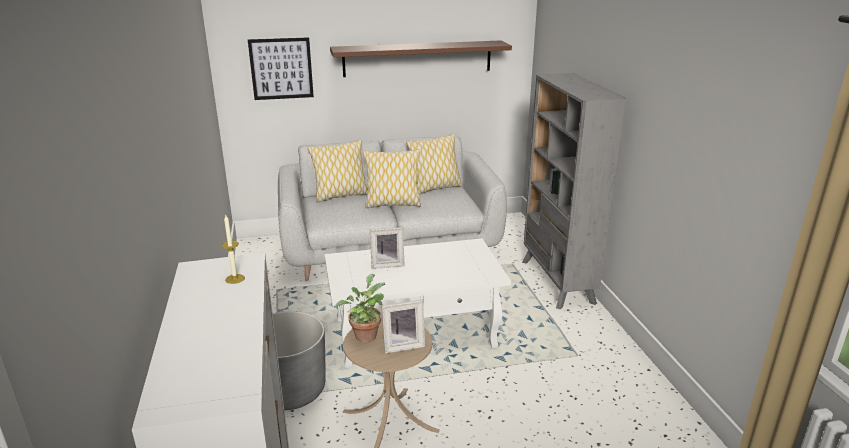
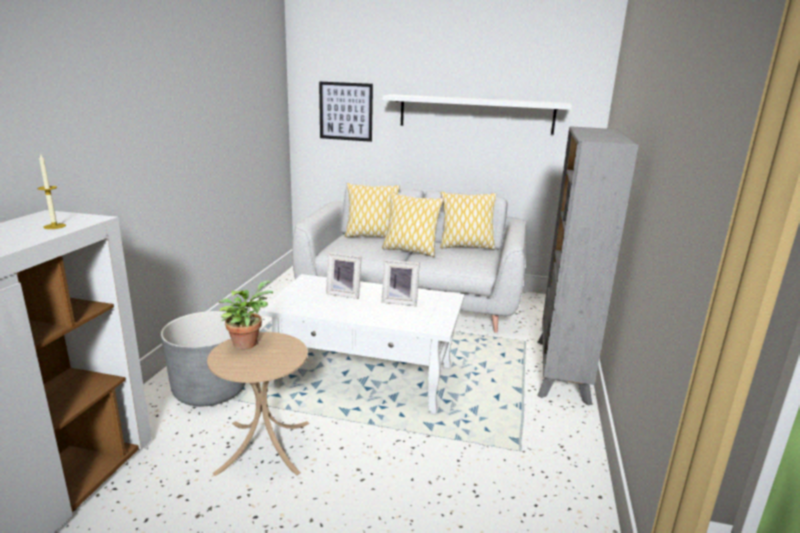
camera: 25 degrees right, 5 degrees down
brown shelf [330,40,512,77] -> white shelf [382,94,572,135]
picture frame [381,299,425,354] -> picture frame moved to [382,260,420,306]

